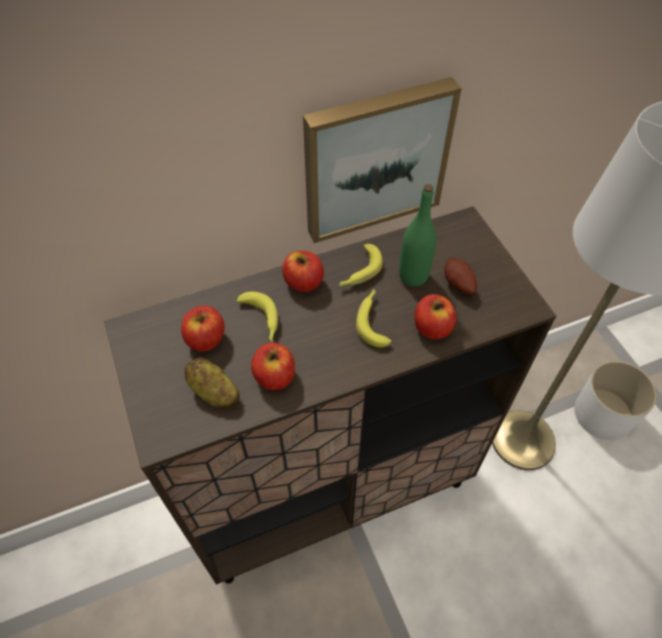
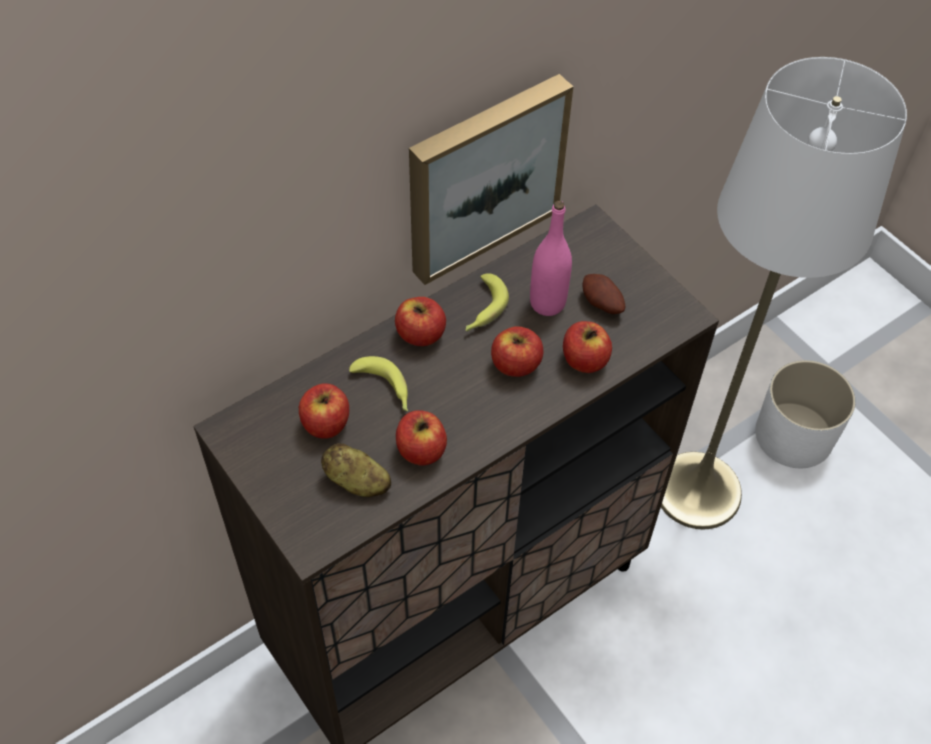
camera: 15 degrees left, 0 degrees up
banana [356,289,392,347] -> apple [491,326,543,377]
green bottle [399,184,436,287] -> pink bottle [530,201,572,316]

